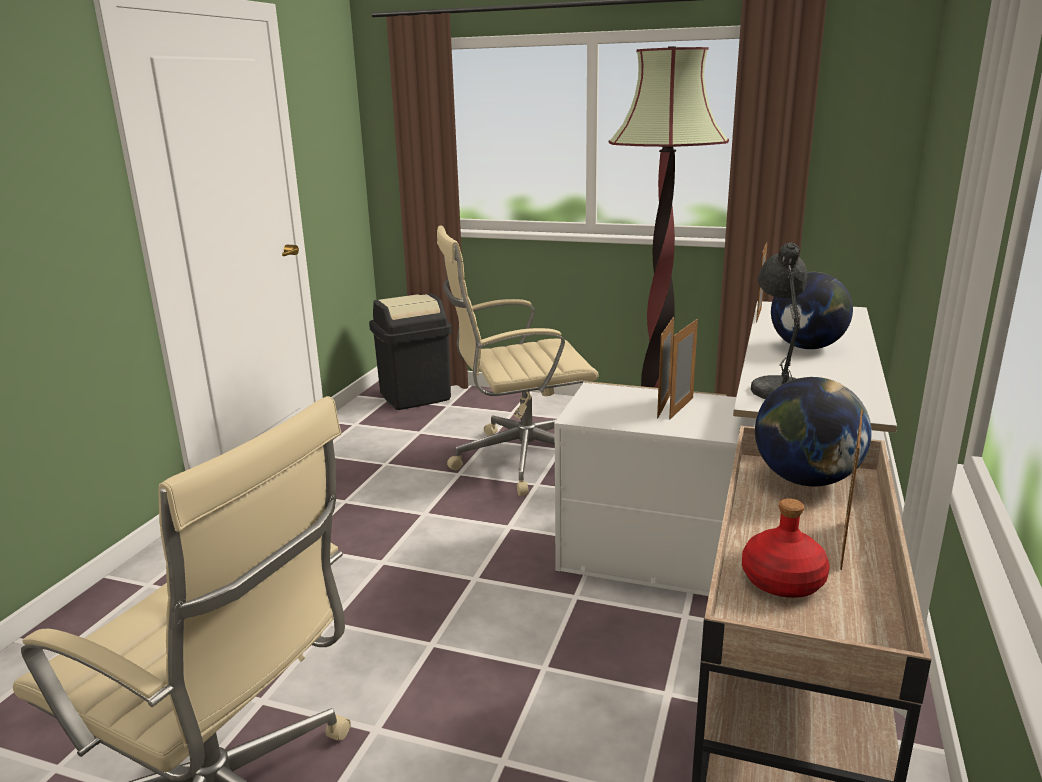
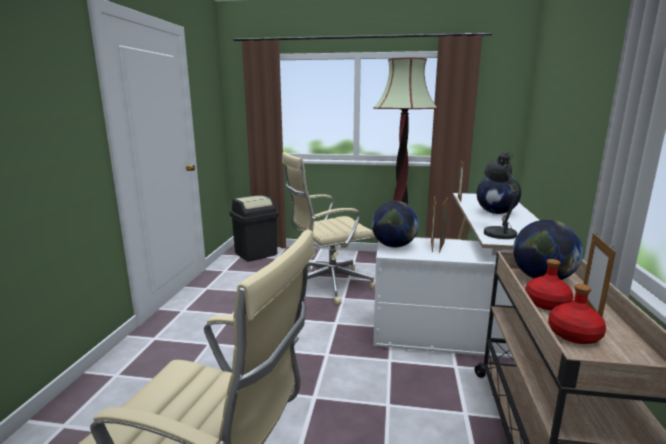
camera: 10 degrees left, 5 degrees down
none -> globe [372,201,419,247]
none -> red bottle [525,259,574,311]

